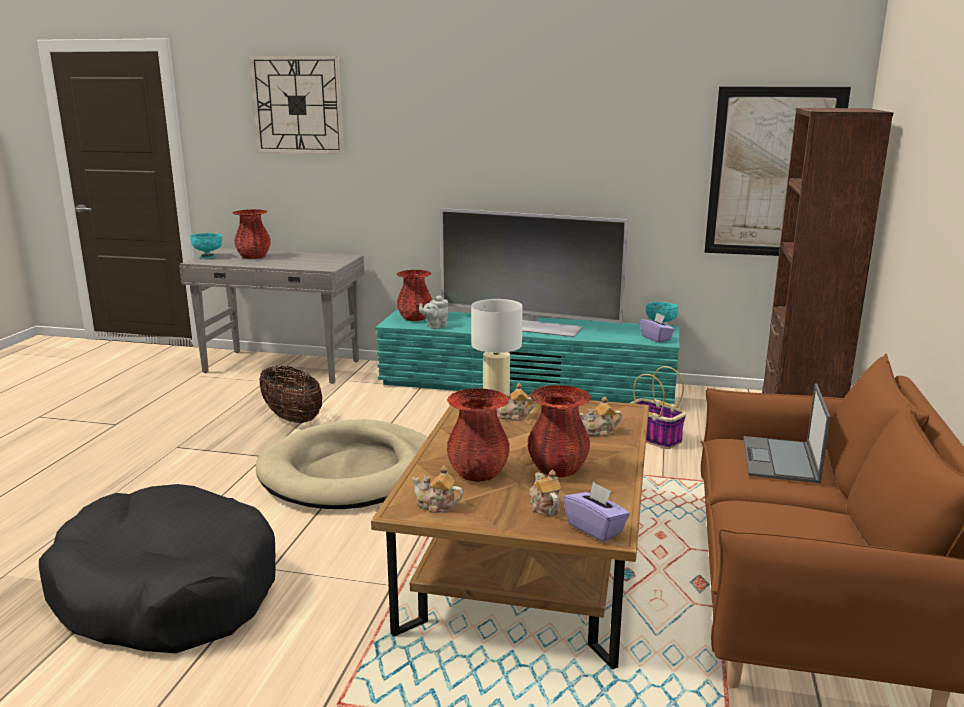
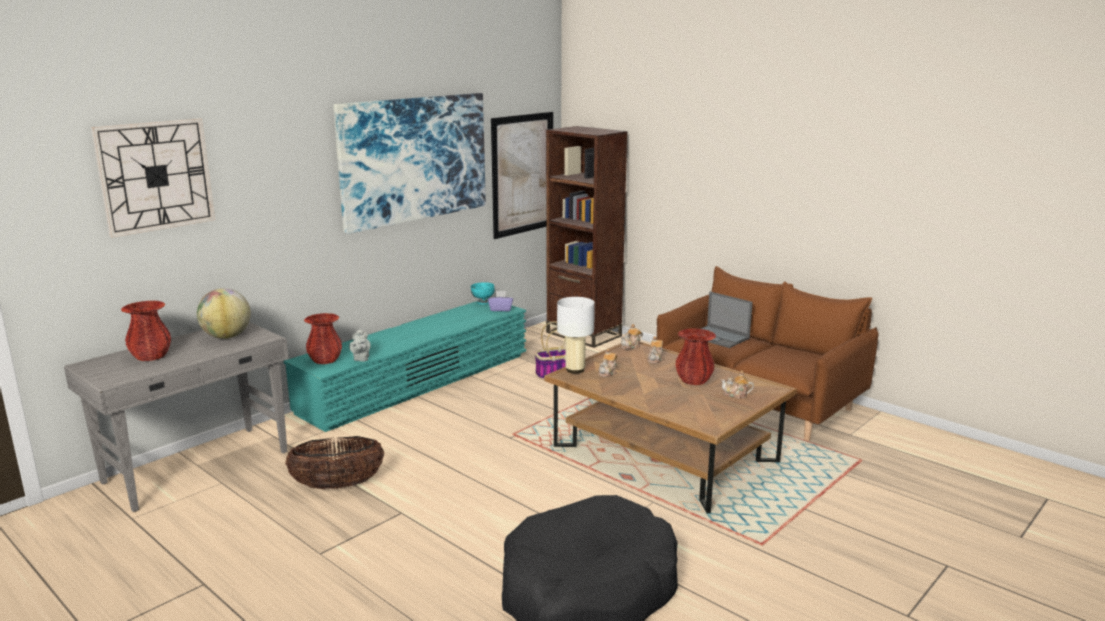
camera: 60 degrees left, 0 degrees up
turquoise bowl [190,233,222,259] -> none
beige dog bed [256,419,428,509] -> none
teapot [412,466,463,514] -> teapot moved to [621,324,643,349]
television [440,208,628,337] -> none
red vase [447,388,510,482] -> none
purple tissue box [563,482,630,542] -> none
none -> globe [197,288,251,339]
none -> picture [333,93,486,234]

